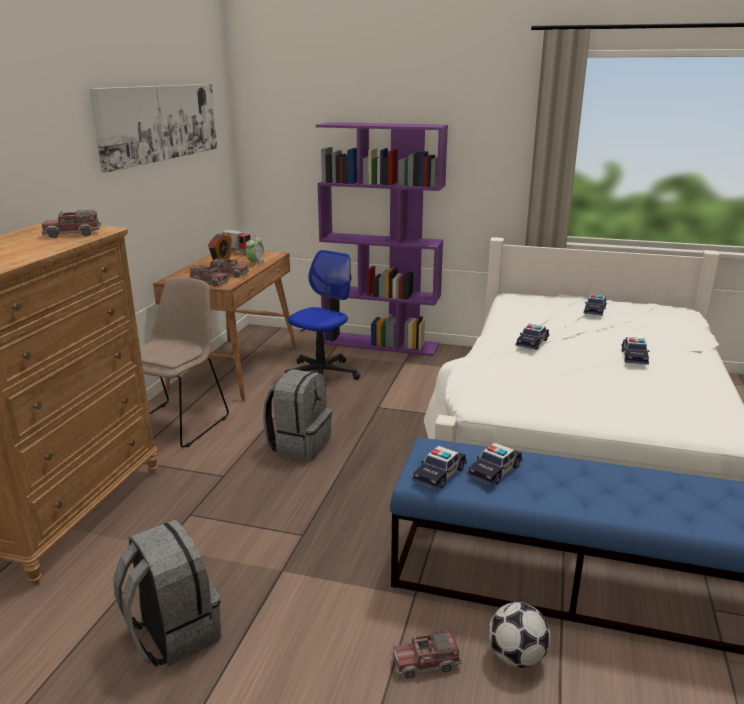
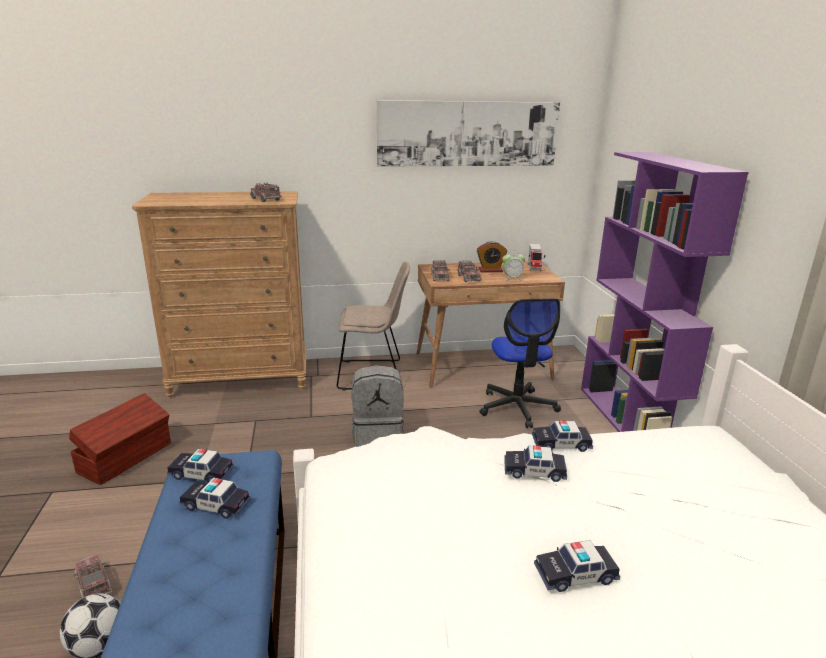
camera: 65 degrees right, 0 degrees up
grey backpack [113,520,221,667] -> brown storage box [69,393,171,485]
office chair [285,250,361,385] -> office chair turned 75 degrees clockwise [479,298,561,428]
toy car [584,294,607,316] -> toy car moved to [532,420,593,452]

